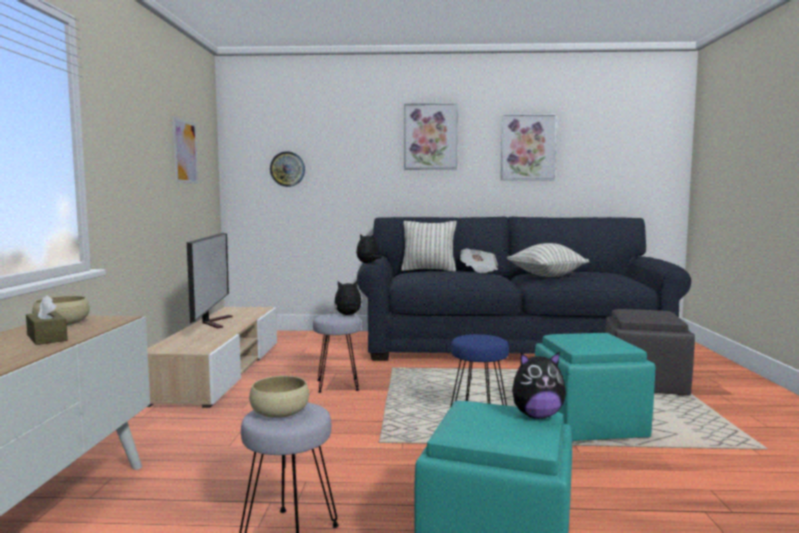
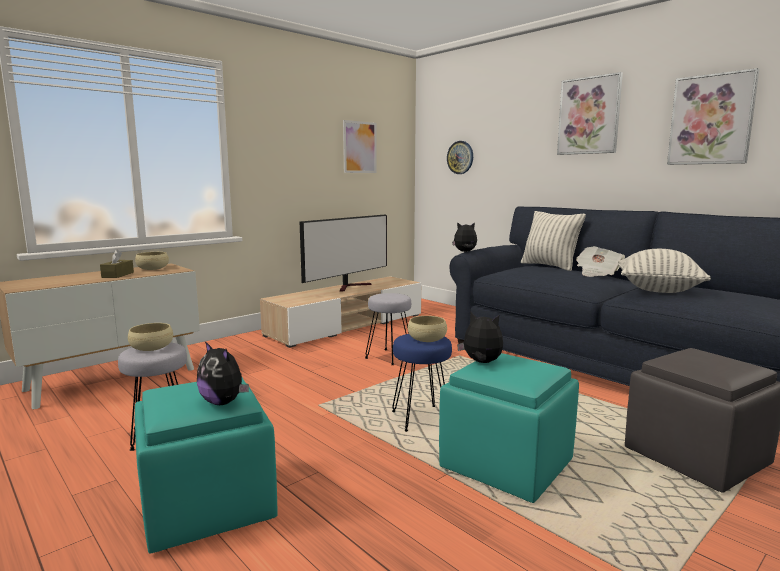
camera: 45 degrees right, 5 degrees up
plush toy [334,280,361,315] -> plush toy moved to [457,312,503,363]
none -> beige bowl [408,316,447,342]

